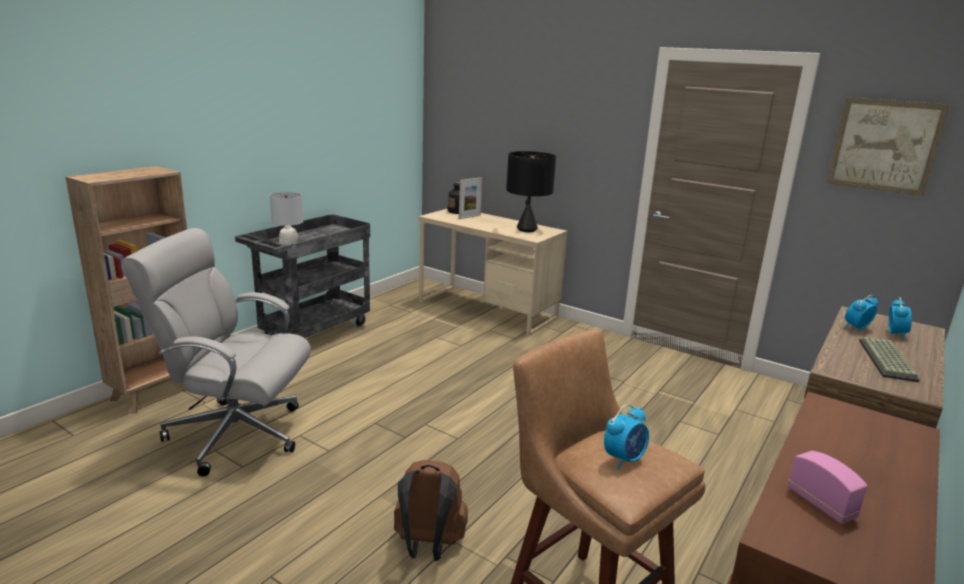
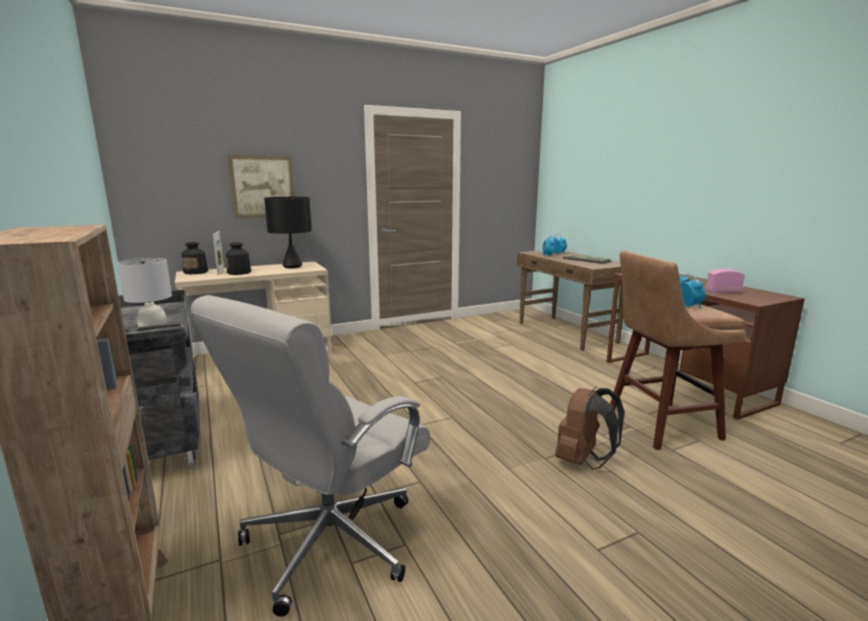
camera: 60 degrees left, 5 degrees down
picture [827,98,950,196] -> picture moved to [228,155,295,218]
none -> bottle [226,241,251,275]

